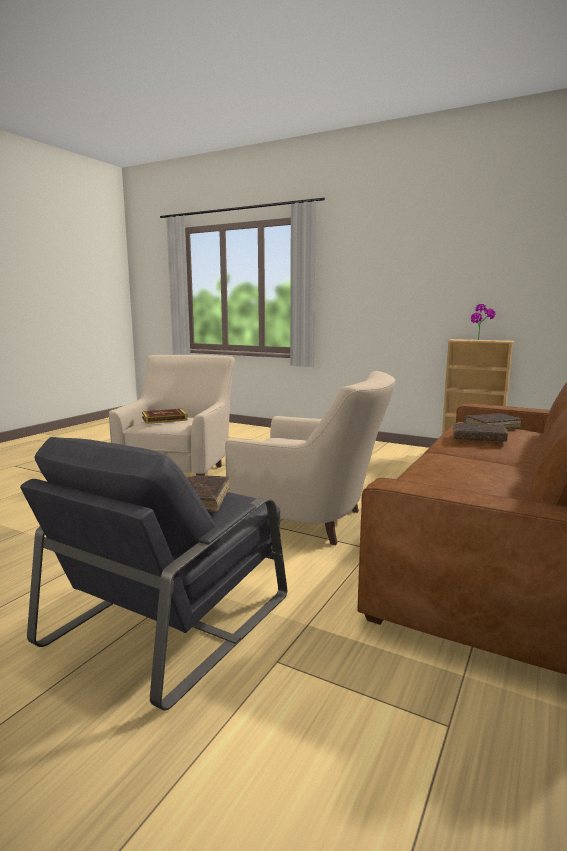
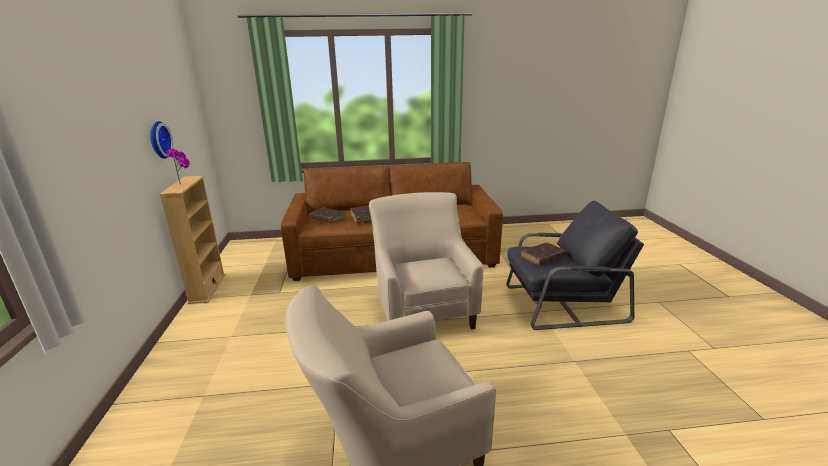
camera: 125 degrees left, 10 degrees up
book [142,409,187,424] -> none
none -> wall clock [150,121,173,159]

